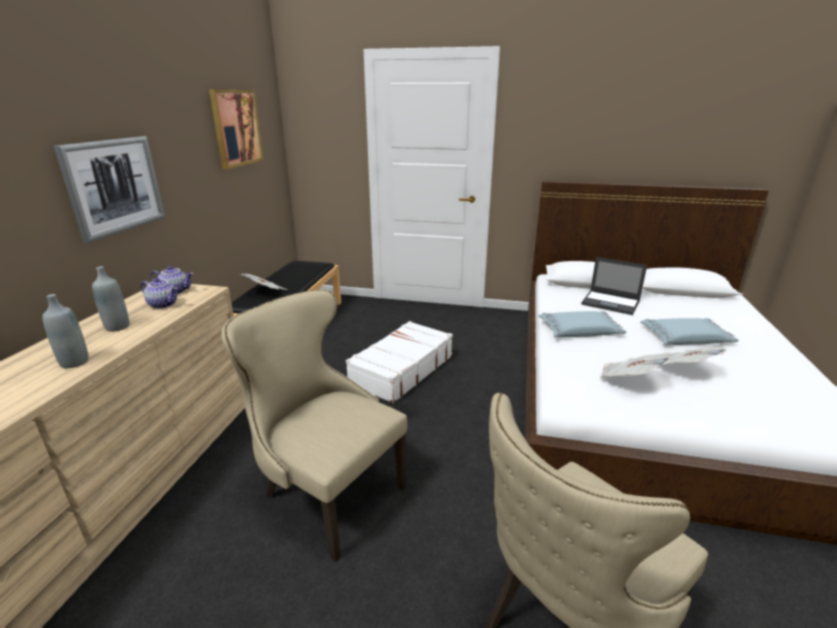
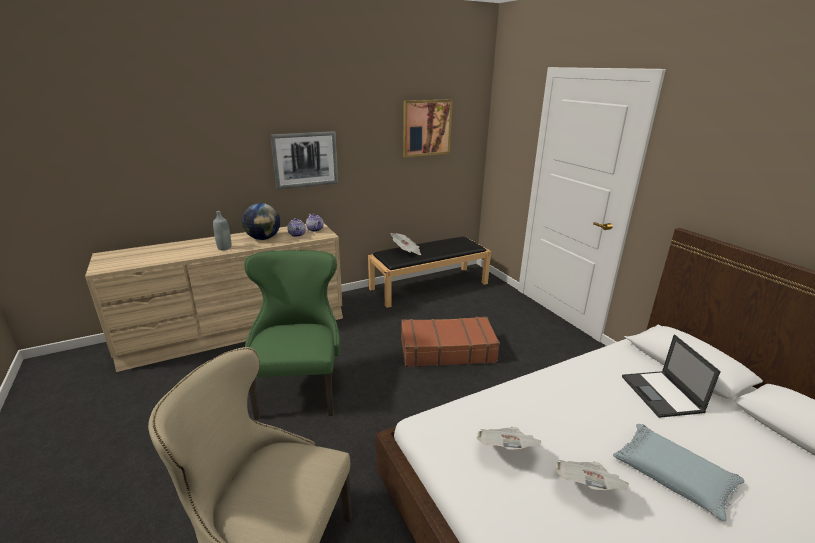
camera: 50 degrees right, 0 degrees up
grey bottle [92,266,129,332] -> globe [242,203,280,240]
beige chair [221,290,407,562] -> green chair [244,250,341,420]
white suitcase [346,321,453,403] -> brown suitcase [401,317,500,367]
blue pillow [539,311,626,337] -> none

